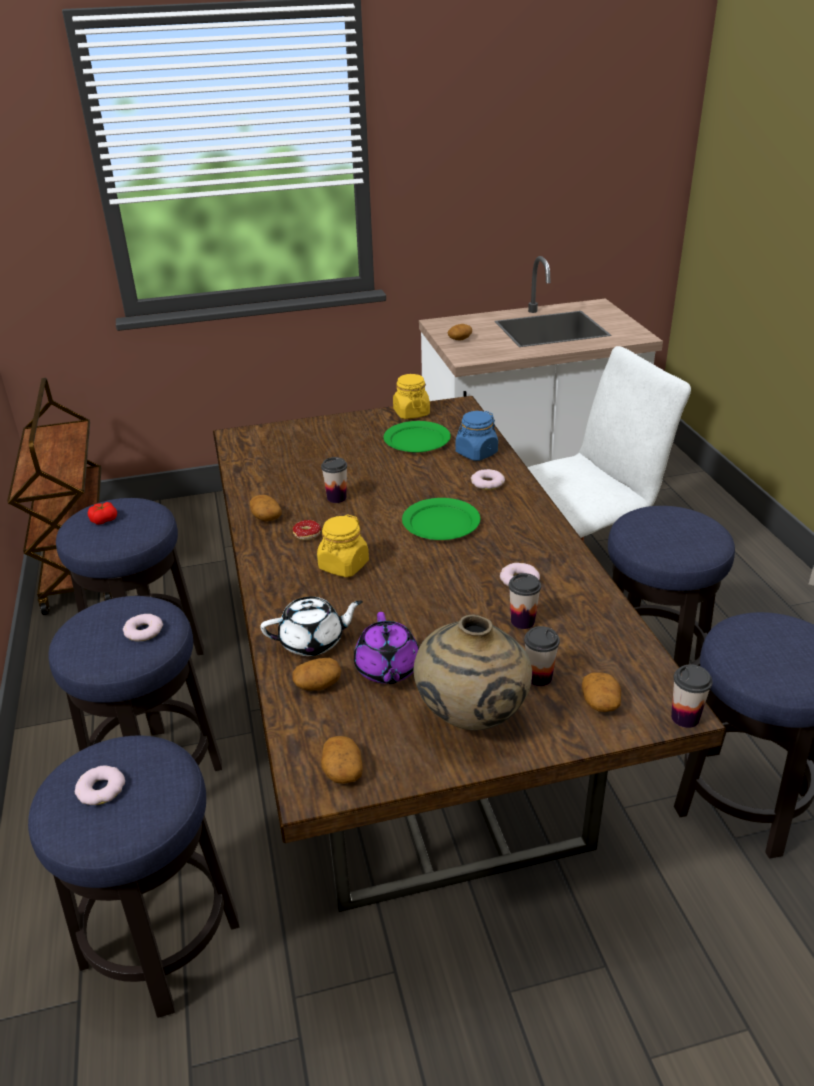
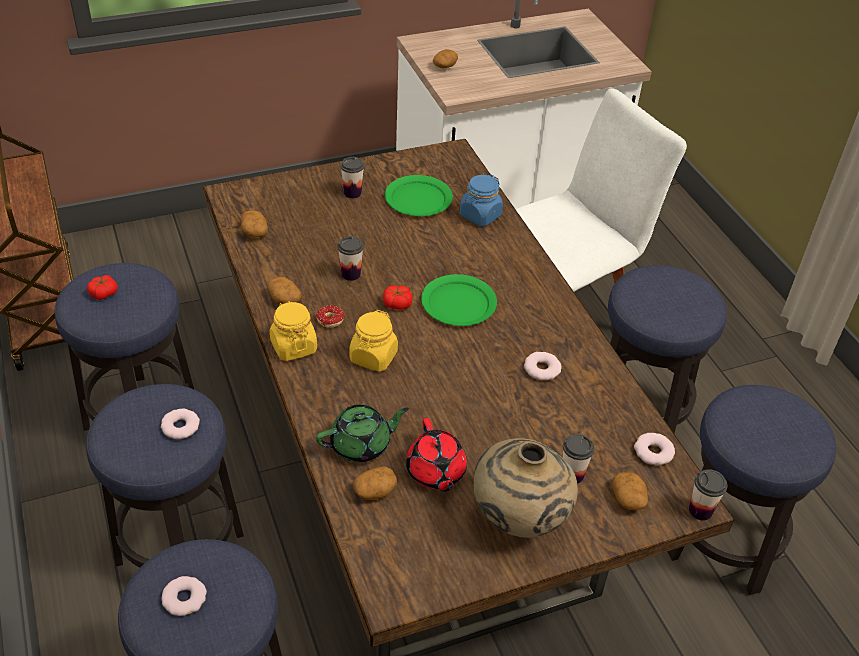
camera: 10 degrees left, 10 degrees up
white teapot [260,597,363,656] -> green teapot [316,405,409,462]
potato [321,736,363,784] -> potato moved to [241,211,268,238]
purple teapot [354,612,419,684] -> red teapot [406,418,467,491]
yellow jar [393,374,430,419] -> yellow jar moved to [270,301,317,361]
donut [471,469,505,490] -> donut moved to [634,433,675,466]
cup [509,573,541,629] -> cup moved to [340,157,364,198]
none -> tomato [383,286,413,310]

